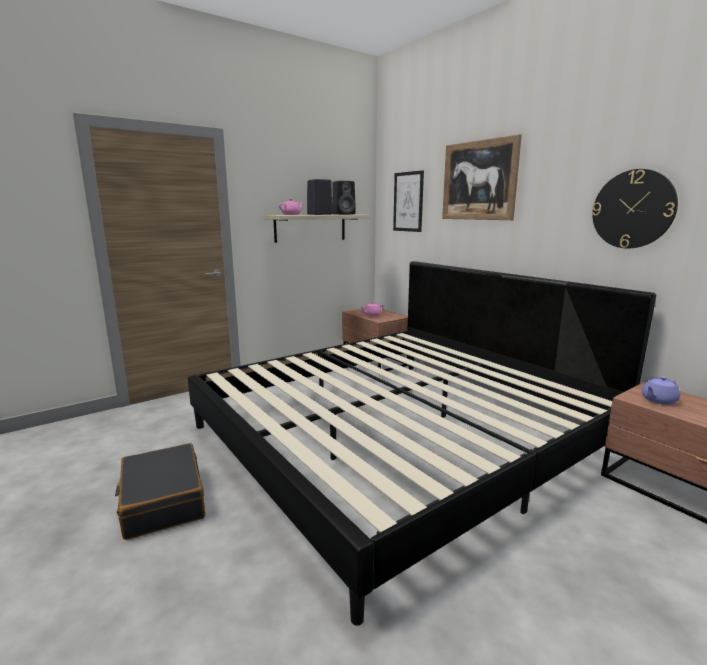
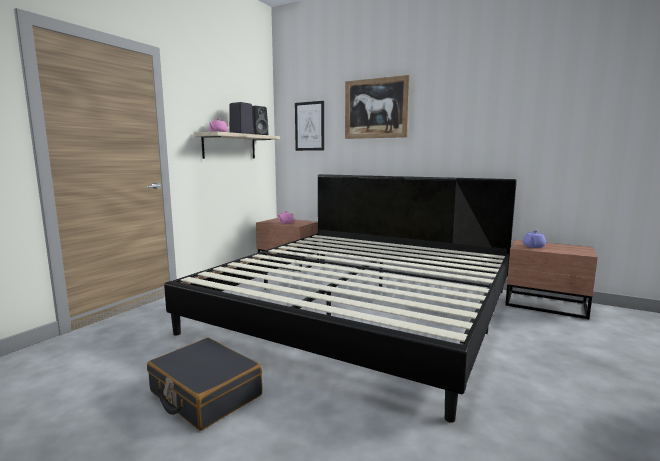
camera: 25 degrees left, 5 degrees down
wall clock [592,169,678,249] -> none

